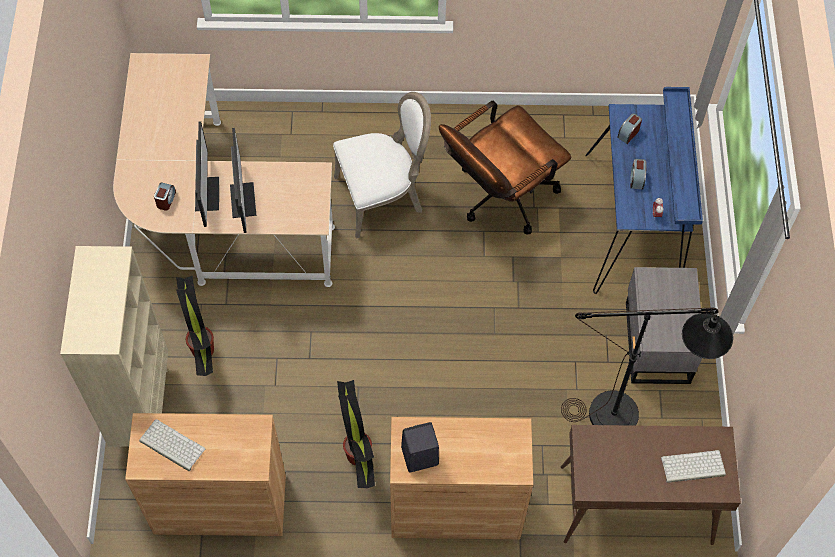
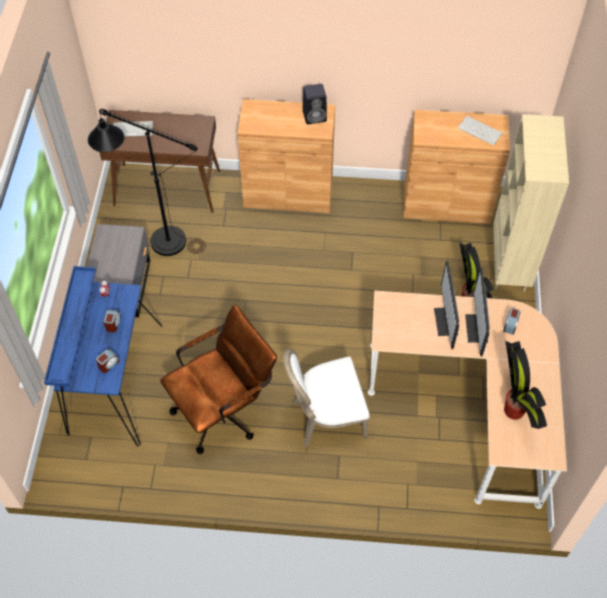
camera: 175 degrees left, 5 degrees down
potted plant [337,380,375,489] -> potted plant moved to [504,341,547,429]

